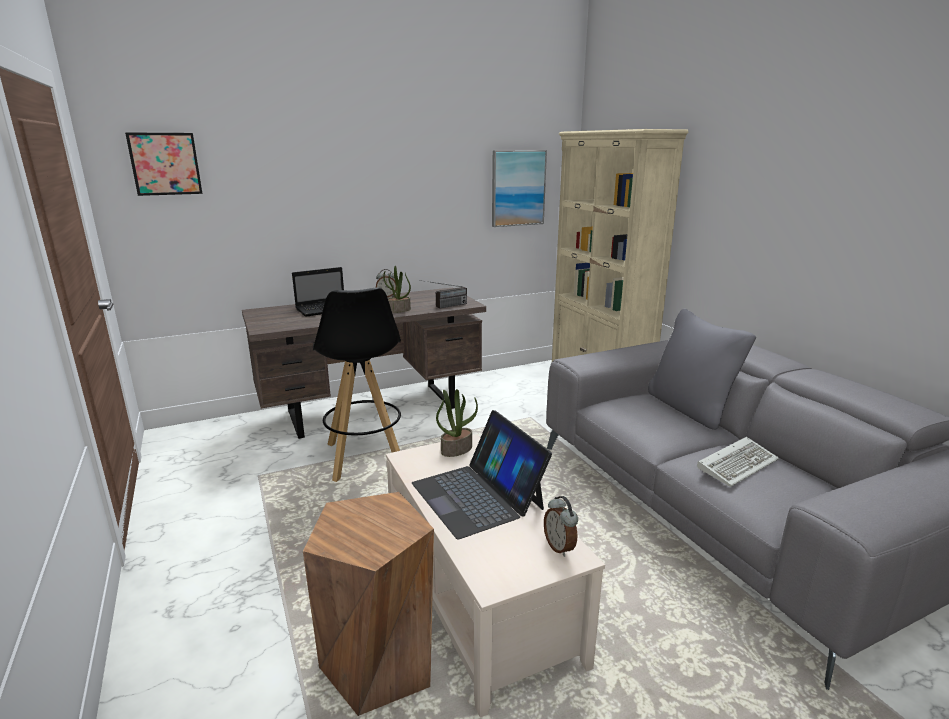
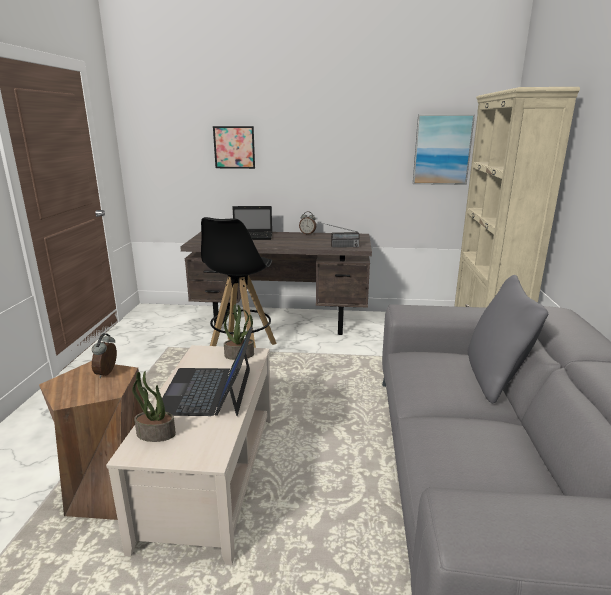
camera: 30 degrees right, 0 degrees up
picture [125,132,203,196] -> picture moved to [213,126,255,169]
potted plant [383,266,411,313] -> potted plant moved to [132,371,176,442]
alarm clock [544,496,578,557] -> alarm clock moved to [92,333,117,378]
keyboard [697,437,779,487] -> none

